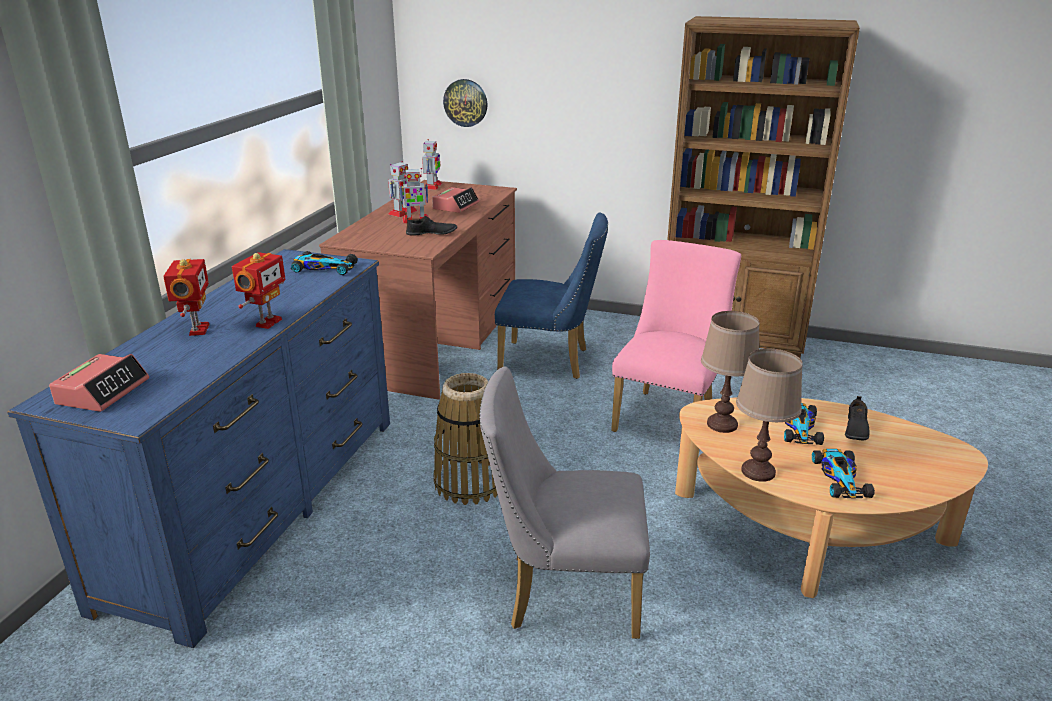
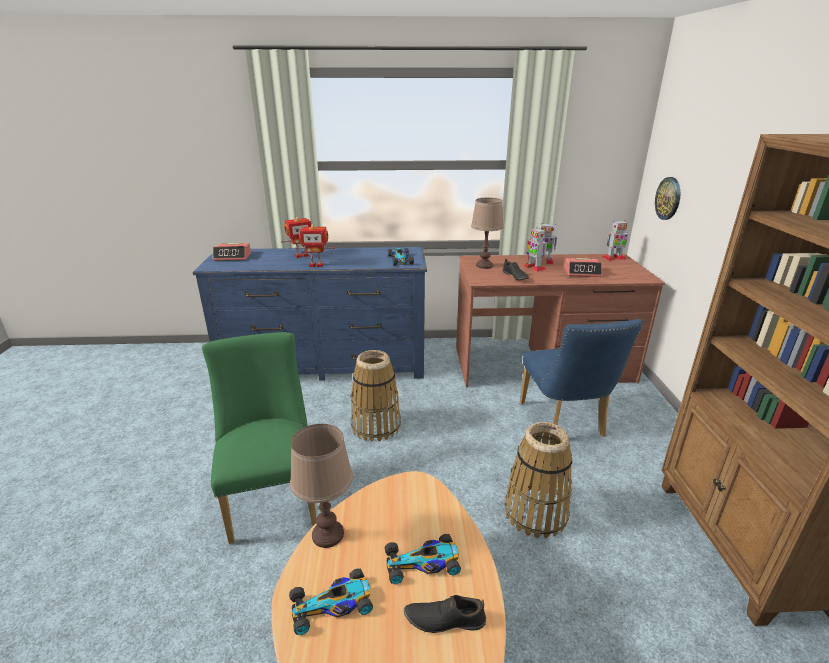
camera: 70 degrees right, 0 degrees up
grey chair [479,366,650,639] -> green chair [202,332,317,544]
pink chair [611,240,741,432] -> basket [505,422,572,538]
brown table lamp [701,311,760,433] -> brown table lamp moved to [471,198,504,269]

